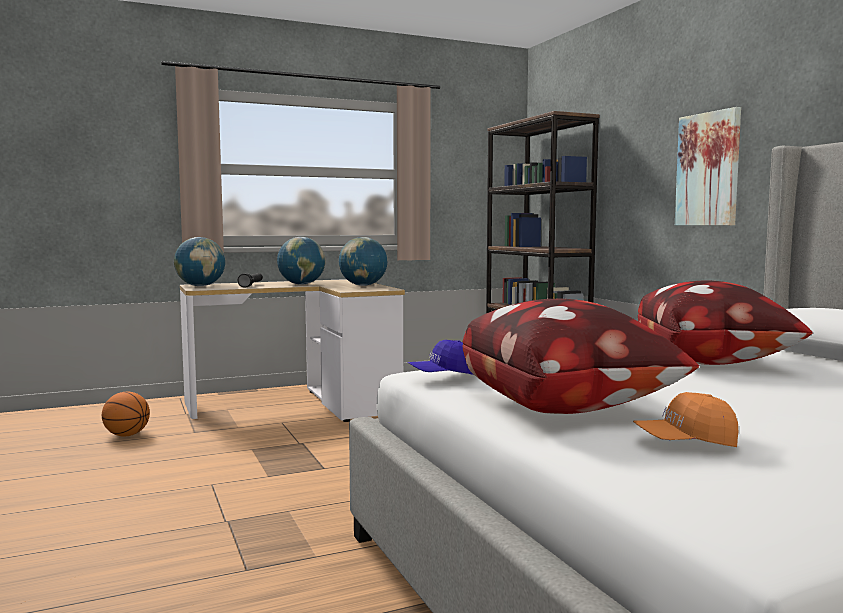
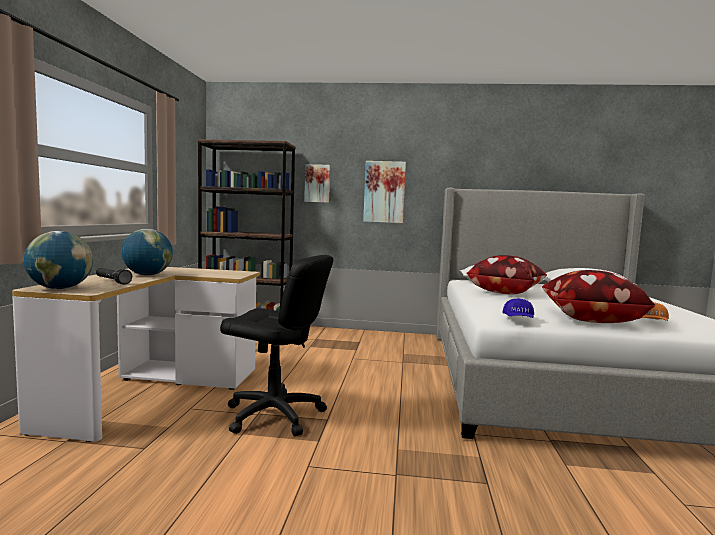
camera: 60 degrees left, 0 degrees up
basketball [102,392,150,436] -> none
globe [339,237,387,286] -> none
none -> black office chair [220,255,333,436]
none -> picture [304,164,330,203]

